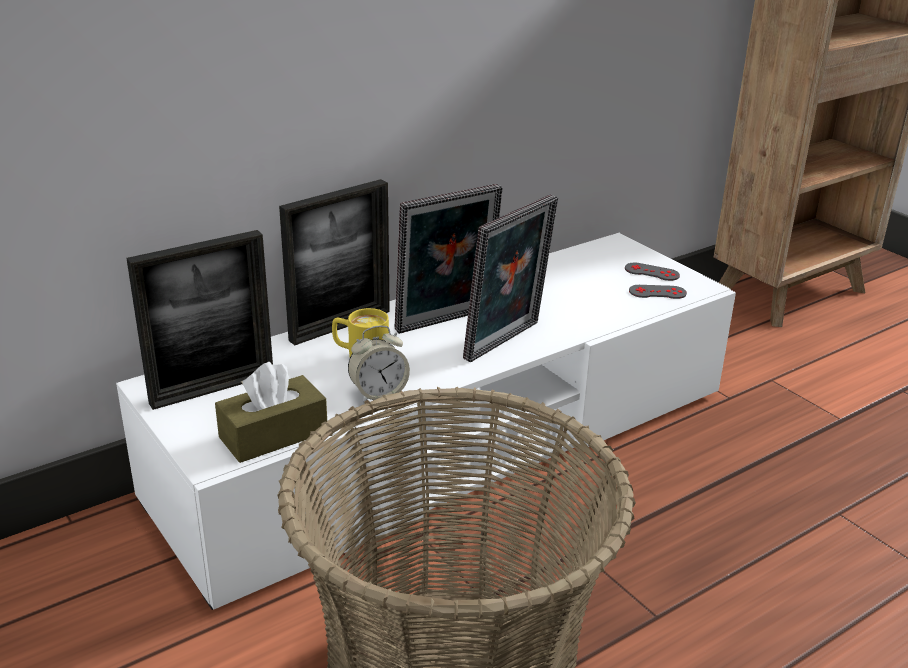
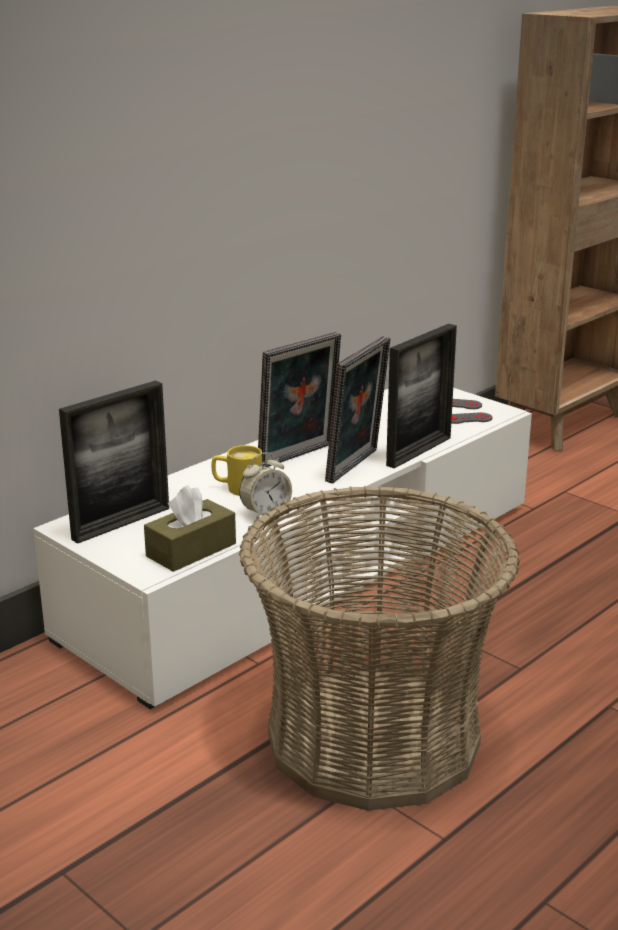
camera: 10 degrees left, 5 degrees down
picture frame [279,179,390,345] -> picture frame moved to [386,324,457,468]

